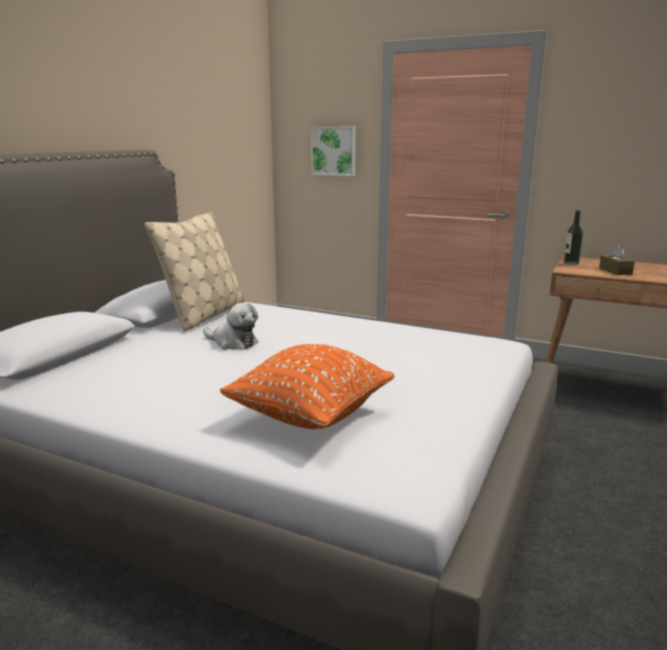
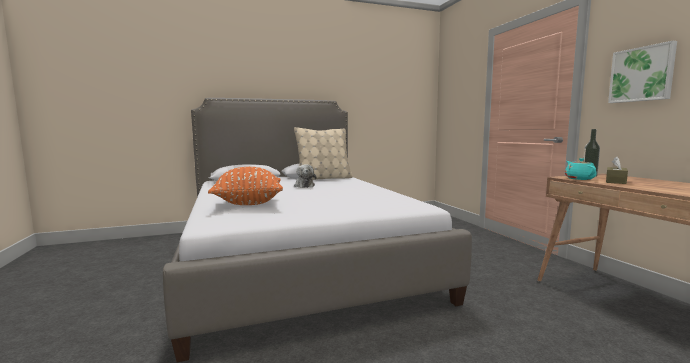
camera: 45 degrees right, 10 degrees down
picture [311,127,356,176] -> picture moved to [608,41,677,103]
none -> turquoise teapot [565,158,597,180]

